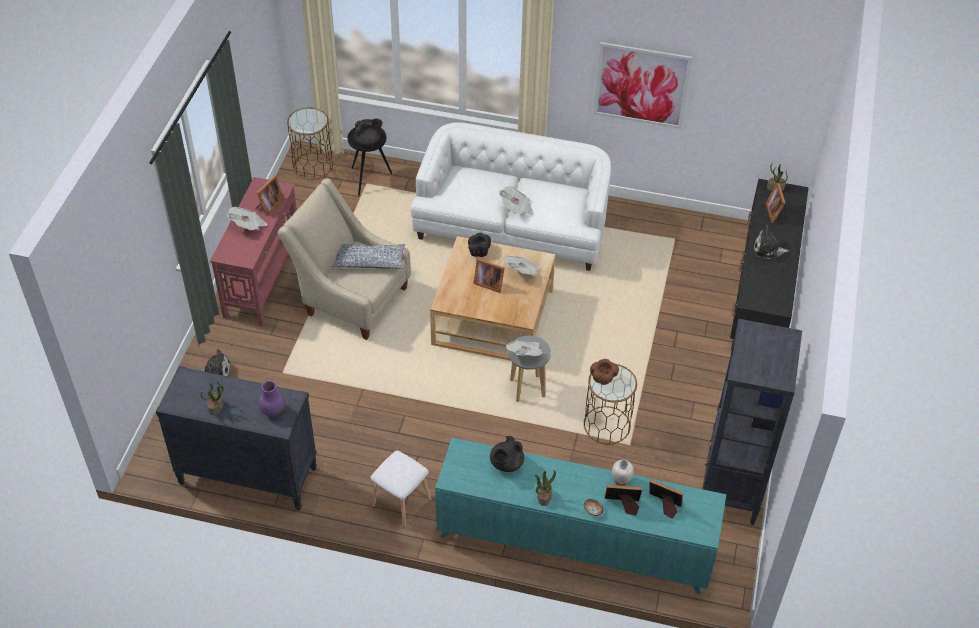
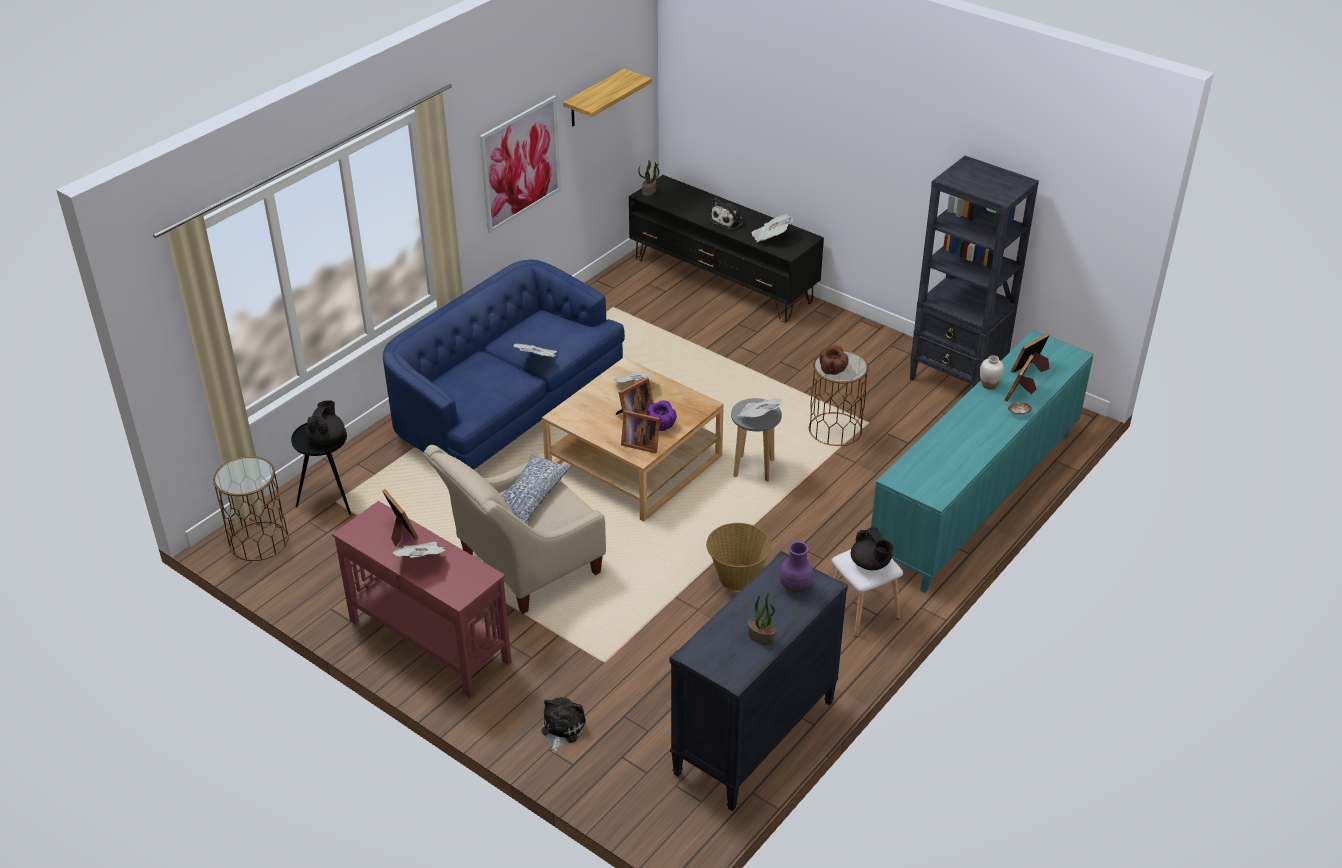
camera: 65 degrees left, 10 degrees down
white sofa [411,122,611,271] -> blue sofa [383,260,625,470]
black bowl [468,233,491,257] -> none
black teapot [490,436,524,472] -> black teapot moved to [851,527,894,570]
potted plant [535,470,556,506] -> none
picture frame [766,183,785,223] -> picture frame moved to [621,410,660,453]
none -> shelf [563,69,652,126]
none -> purple bowl [647,400,677,431]
none -> basket [706,523,772,591]
none -> newspaper [752,214,793,242]

